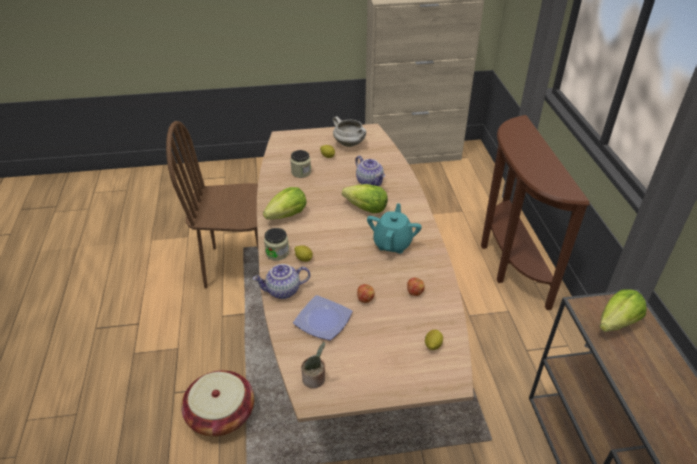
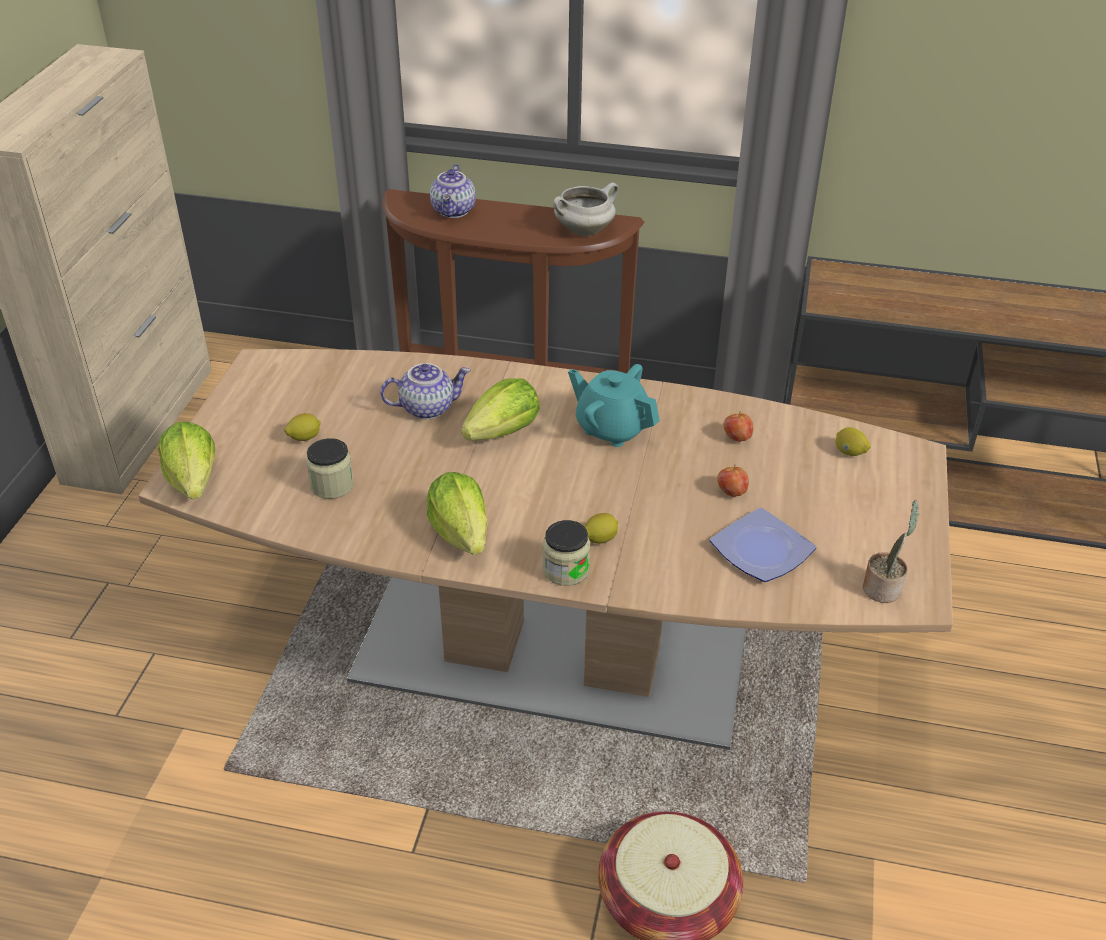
camera: 70 degrees left, 0 degrees up
brown chair [166,121,258,289] -> none
teapot [253,264,310,299] -> teapot moved to [430,164,476,218]
white cooking pot [333,116,366,147] -> white cooking pot moved to [553,183,618,236]
lettuce [600,289,646,332] -> lettuce moved to [158,422,215,499]

